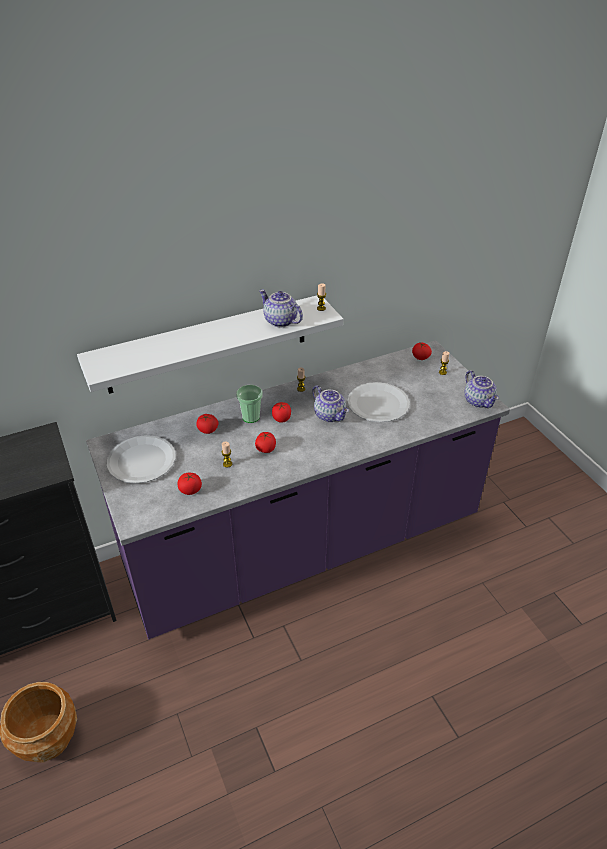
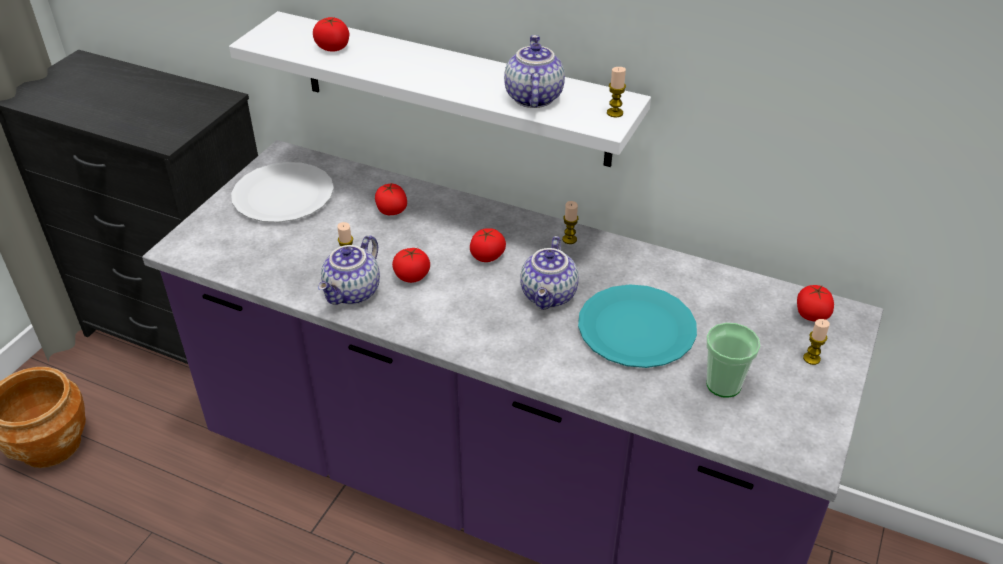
camera: 50 degrees right, 0 degrees up
tomato [178,473,202,495] -> tomato moved to [313,17,349,52]
cup [236,385,263,423] -> cup moved to [706,323,761,398]
white plate [347,382,410,422] -> turquoise plate [578,284,697,368]
teapot [464,370,499,408] -> teapot moved to [318,235,380,305]

